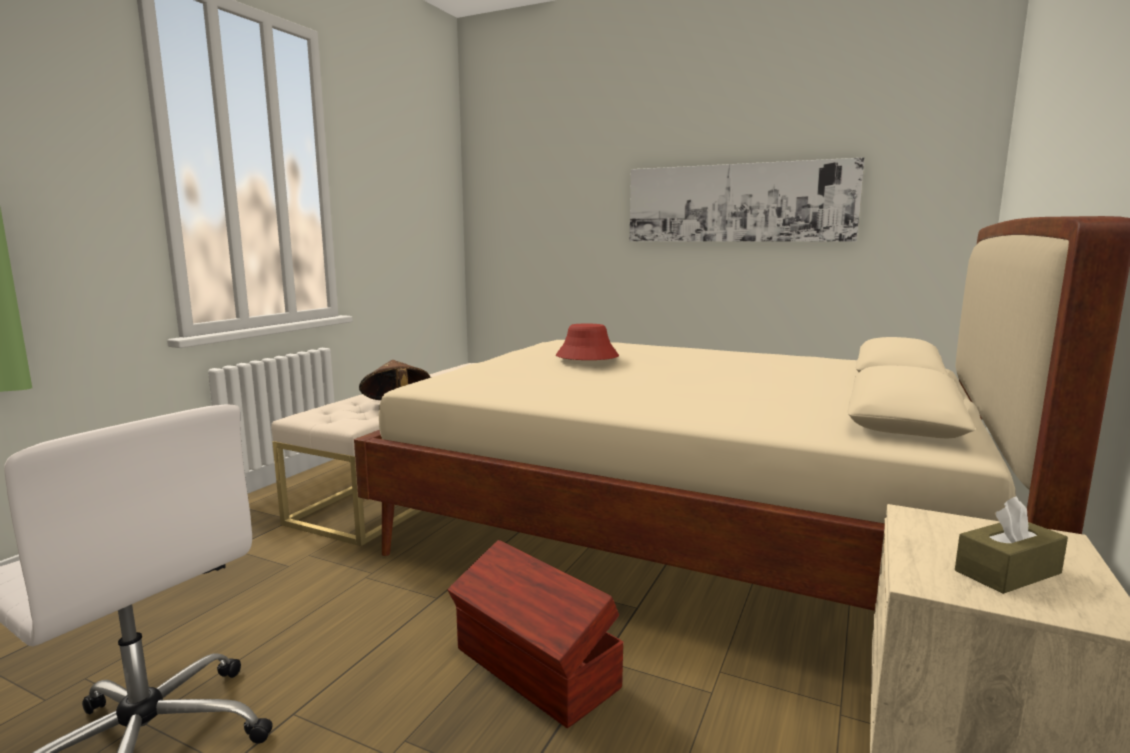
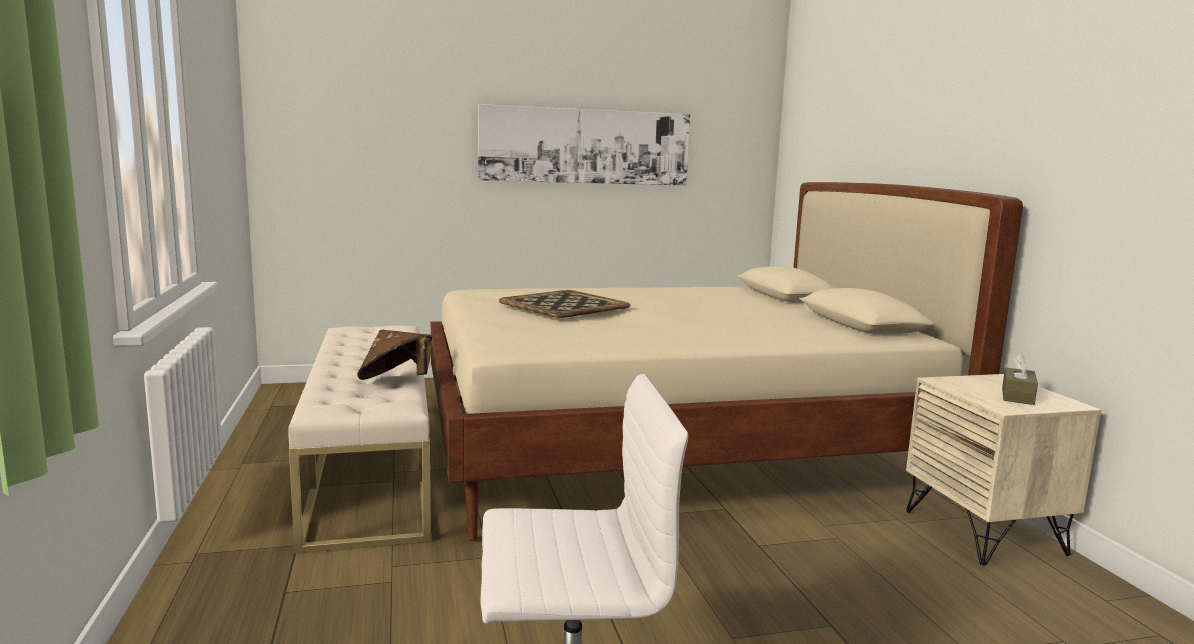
camera: 40 degrees left, 0 degrees up
brown storage box [447,540,623,728] -> none
red hat [556,324,619,360] -> tray [499,290,630,318]

